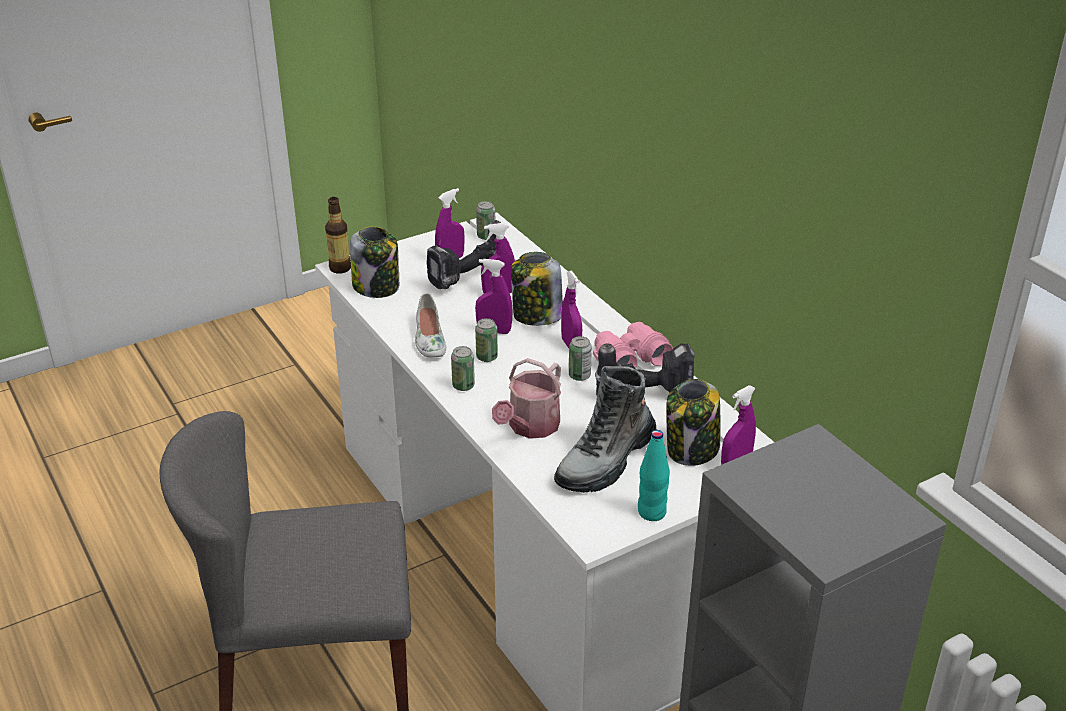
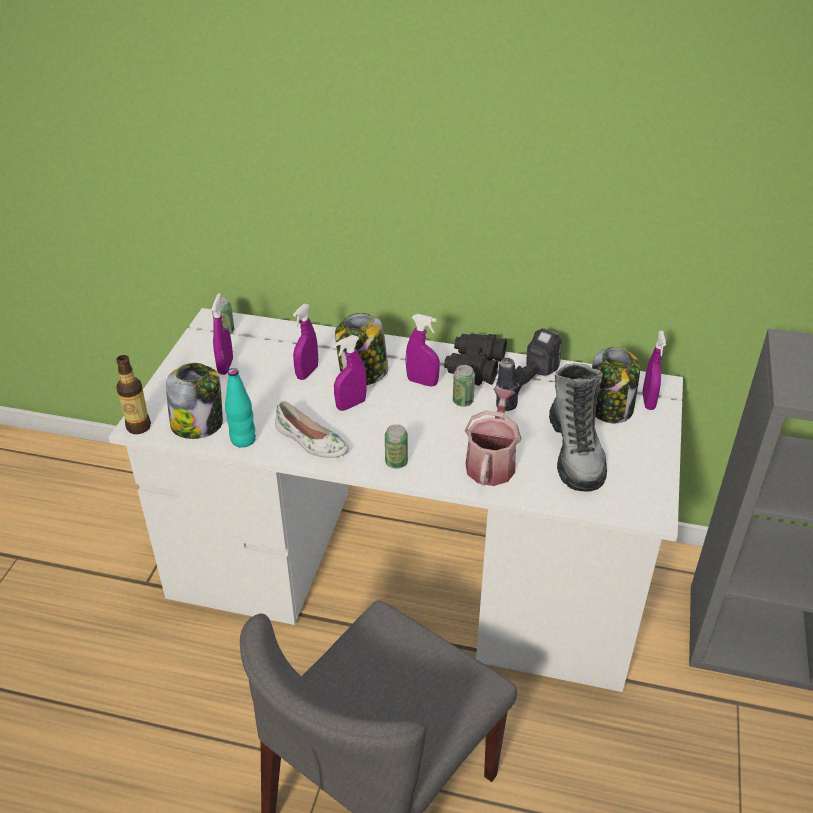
camera: 45 degrees left, 5 degrees up
power drill [427,220,501,289] -> none
can [475,318,498,362] -> none
watering can [492,358,561,439] -> watering can turned 150 degrees counterclockwise [465,388,522,486]
pink binoculars [593,322,673,368] -> black binoculars [444,334,507,386]
turquoise bottle [638,430,670,521] -> turquoise bottle moved to [225,368,256,448]

